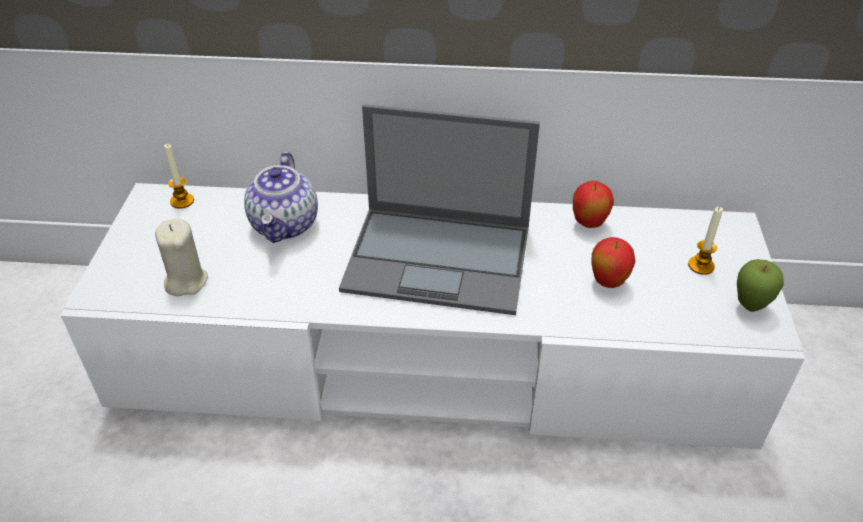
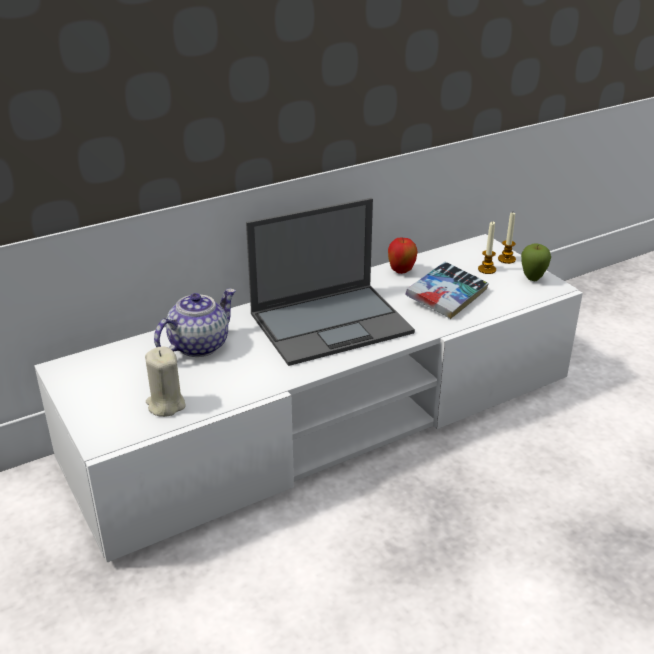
camera: 35 degrees left, 10 degrees down
candle [164,144,194,209] -> candle moved to [498,212,516,264]
teapot [244,152,318,243] -> teapot turned 105 degrees counterclockwise [154,289,236,357]
apple [591,237,636,288] -> book [406,262,489,319]

